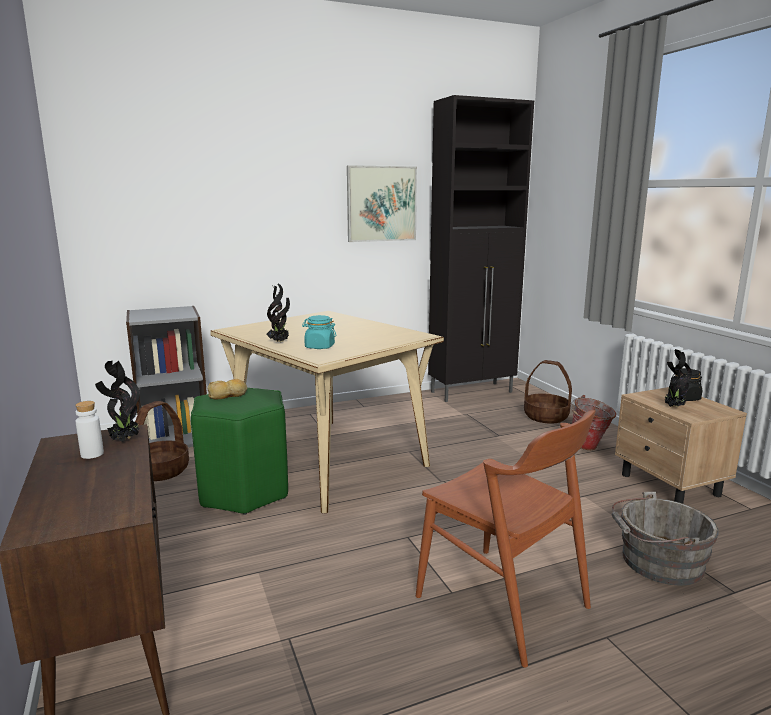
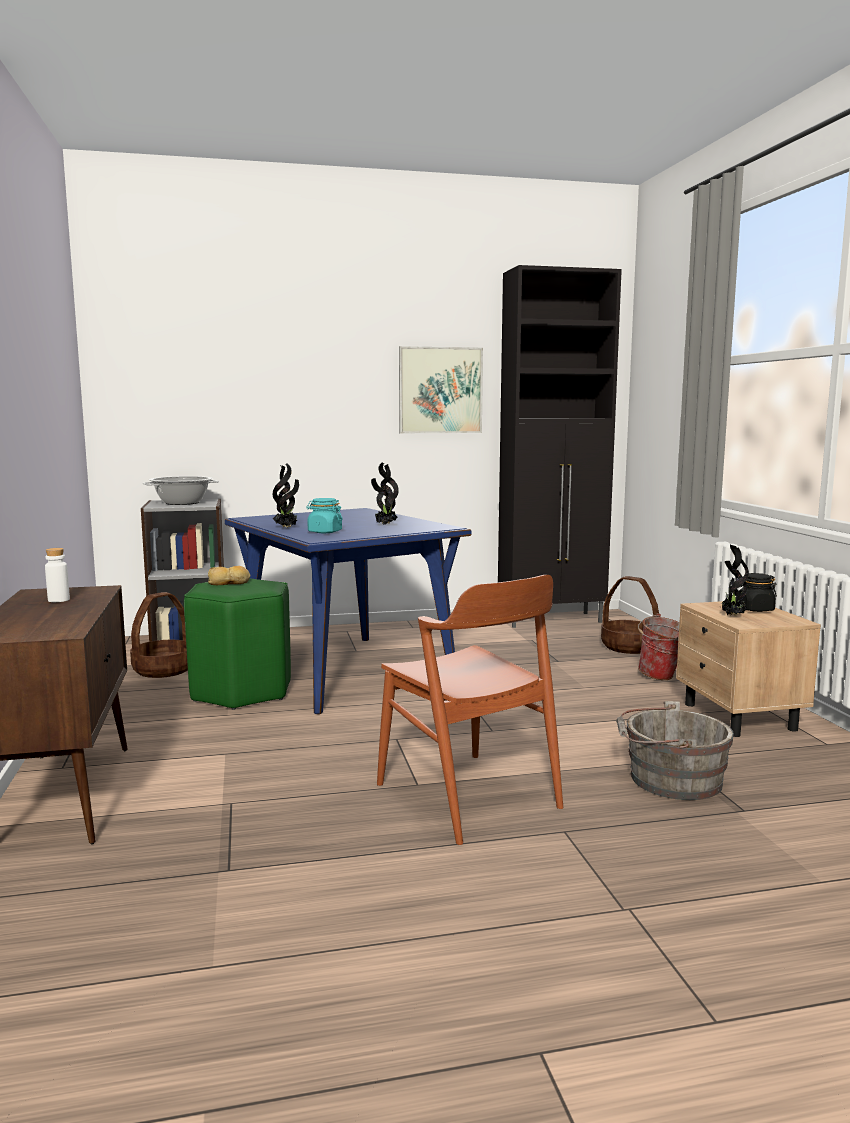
camera: 10 degrees right, 5 degrees down
potted plant [95,361,140,442] -> potted plant moved to [371,463,399,525]
beige dining table [210,311,444,513] -> blue dining table [225,508,471,714]
none -> cooking pot [143,476,219,505]

